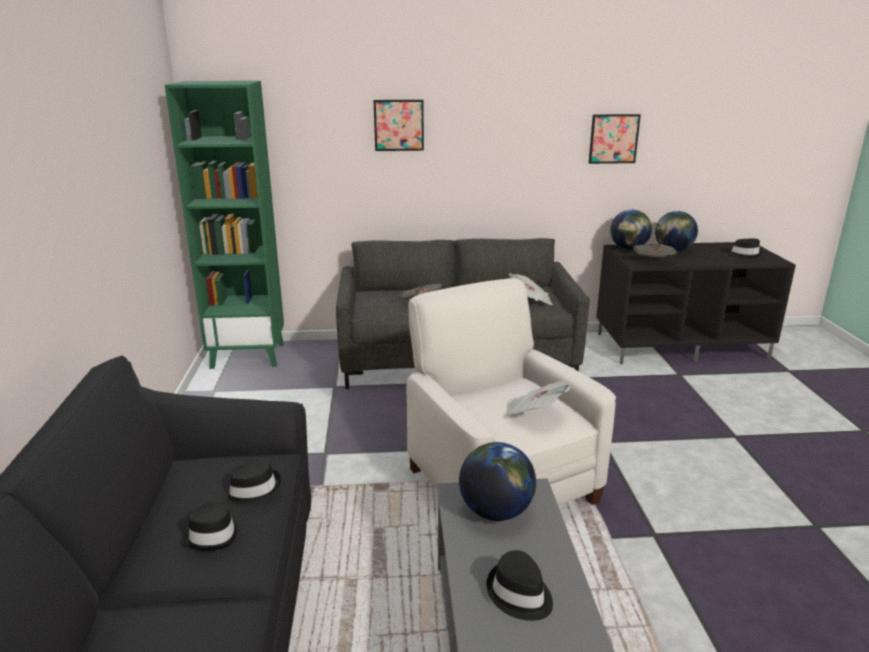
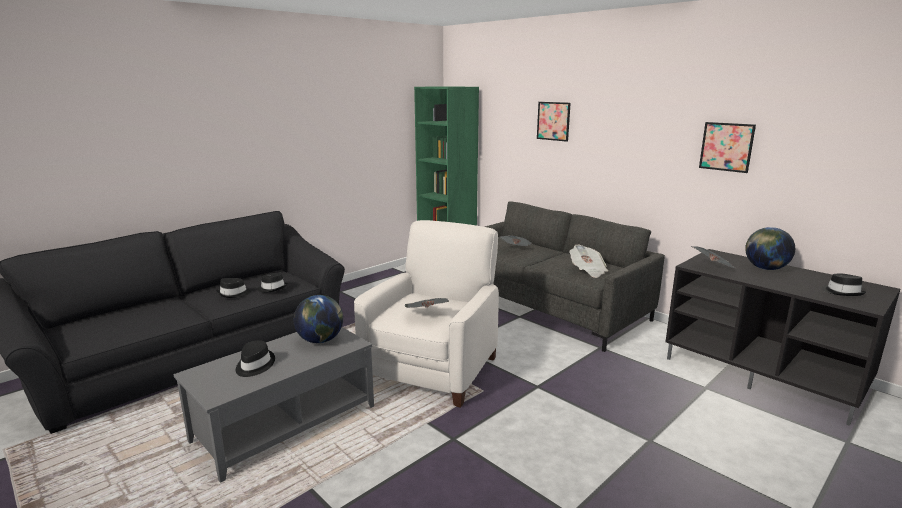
camera: 50 degrees right, 5 degrees down
globe [610,210,652,250] -> none

